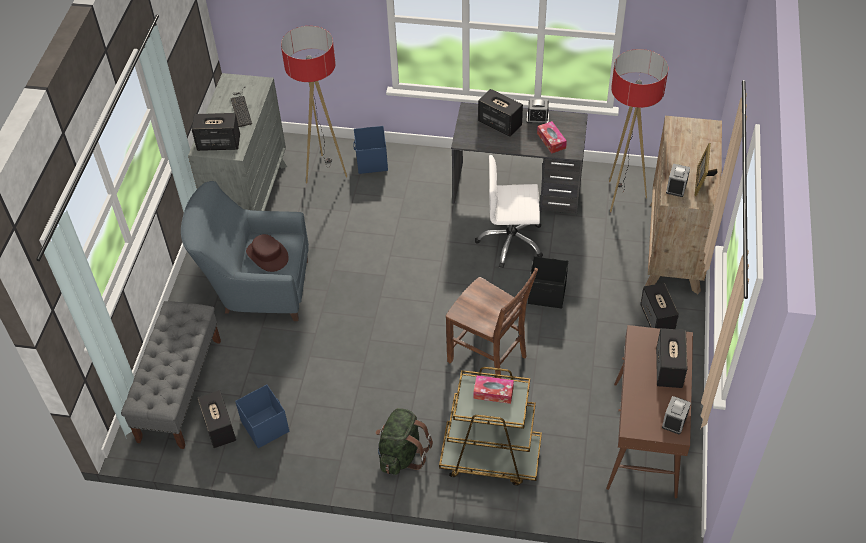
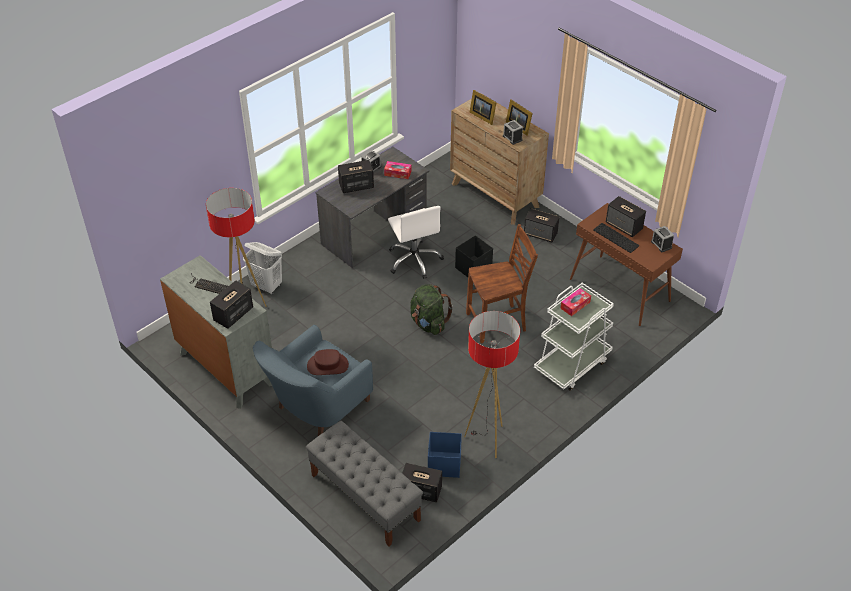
camera: 55 degrees left, 5 degrees down
blue storage box [353,126,388,174] -> white laundry basket [243,242,282,294]
green backpack [376,408,433,475] -> green backpack moved to [411,284,453,335]
brown cart [439,367,542,486] -> white cart [534,283,614,391]
white office chair [475,155,543,268] -> white office chair turned 60 degrees counterclockwise [388,206,444,279]
floor lamp [609,49,668,212] -> floor lamp moved to [464,311,520,458]
none -> picture frame [470,90,497,125]
none -> keyboard [593,223,639,253]

